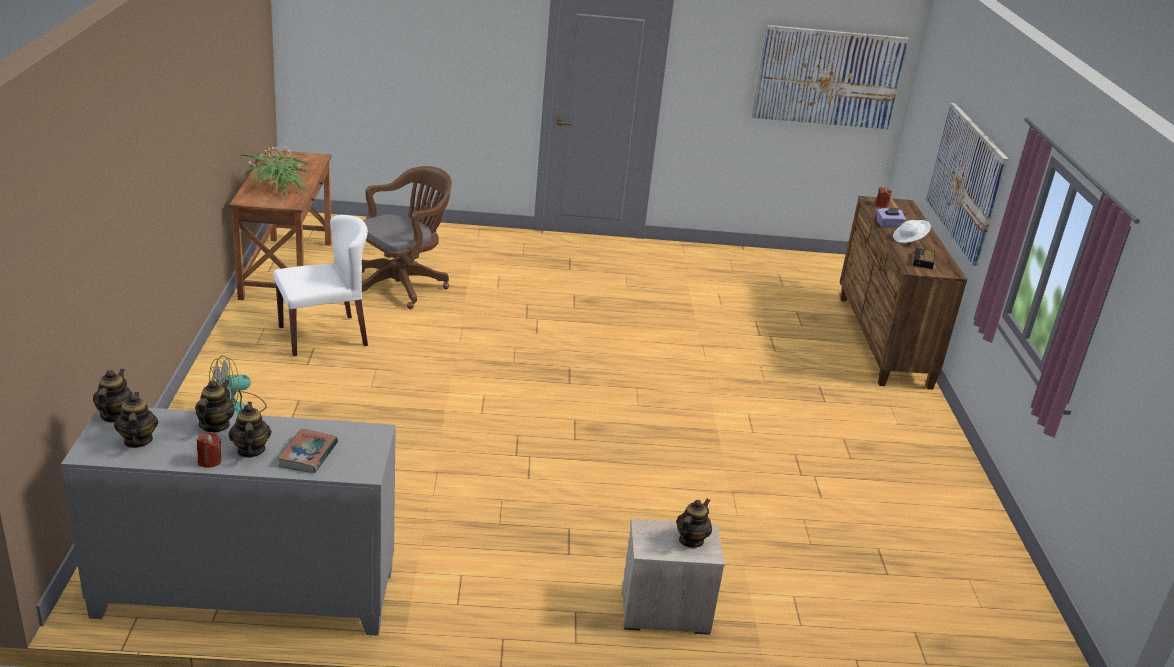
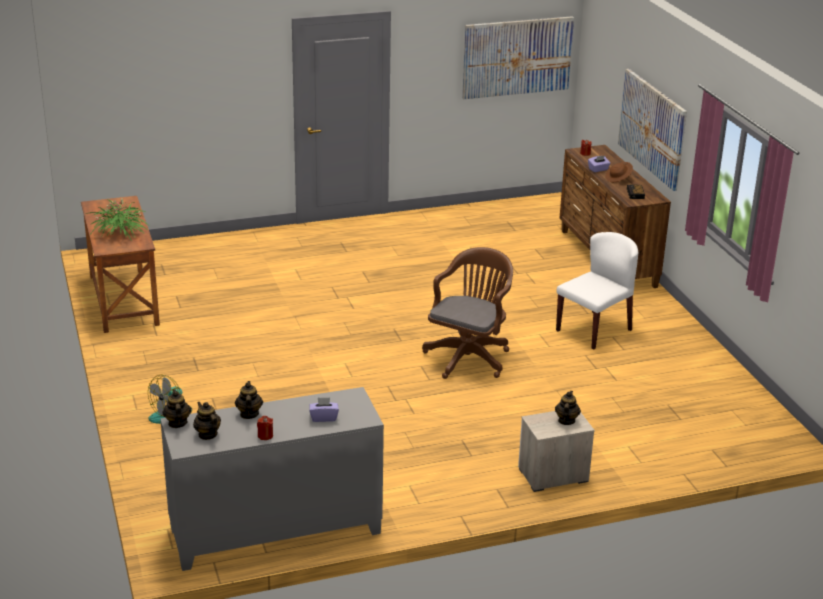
camera: 15 degrees left, 0 degrees up
teapot [229,402,272,458] -> none
white chair [273,215,368,356] -> white chair moved to [556,232,638,350]
book [277,429,338,473] -> purple tissue box [309,397,339,422]
brown office chair [362,166,452,309] -> brown office chair moved to [422,247,513,379]
white hat [893,220,931,243] -> brown hat [605,162,633,182]

